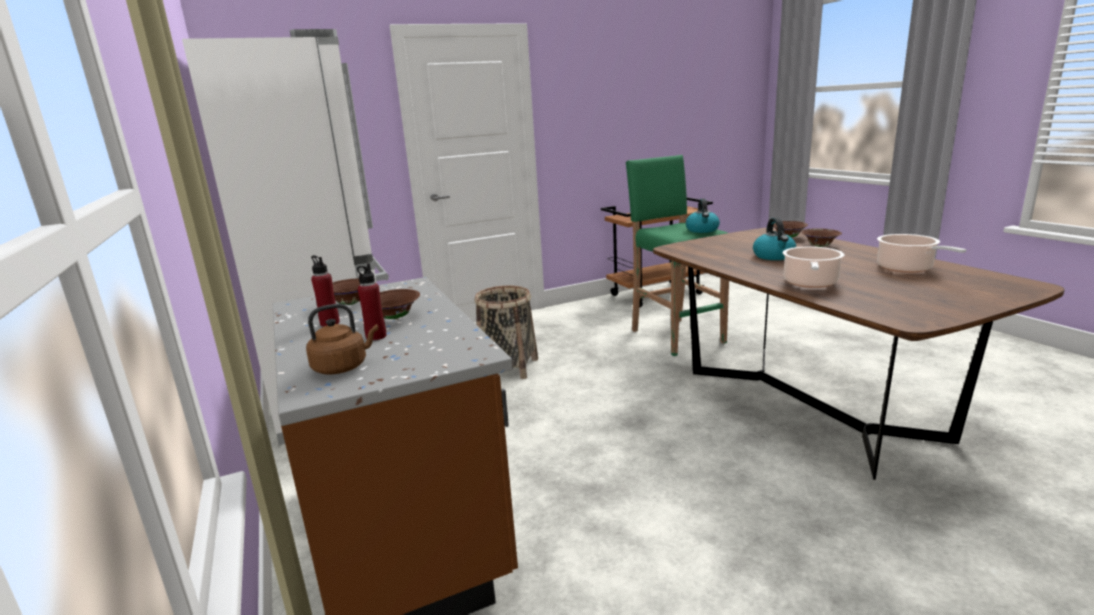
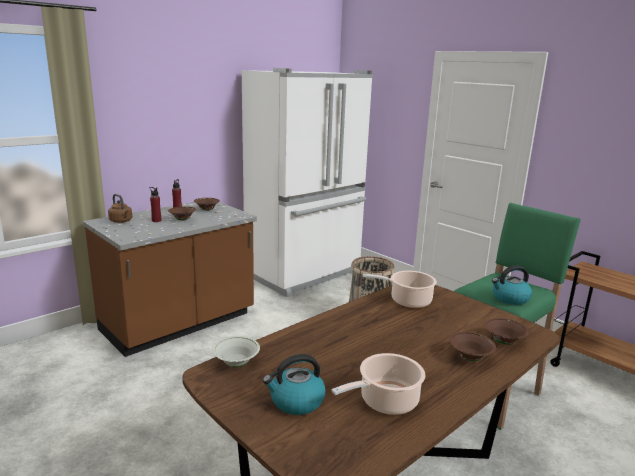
camera: 70 degrees right, 0 degrees up
kettle [753,218,796,260] -> kettle moved to [263,354,326,415]
cooking pot [782,247,845,288] -> cooking pot moved to [363,271,437,308]
none -> white bowl [212,336,260,367]

